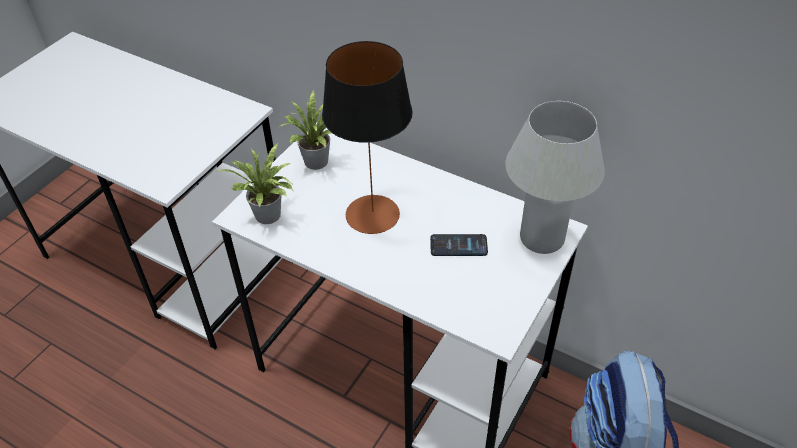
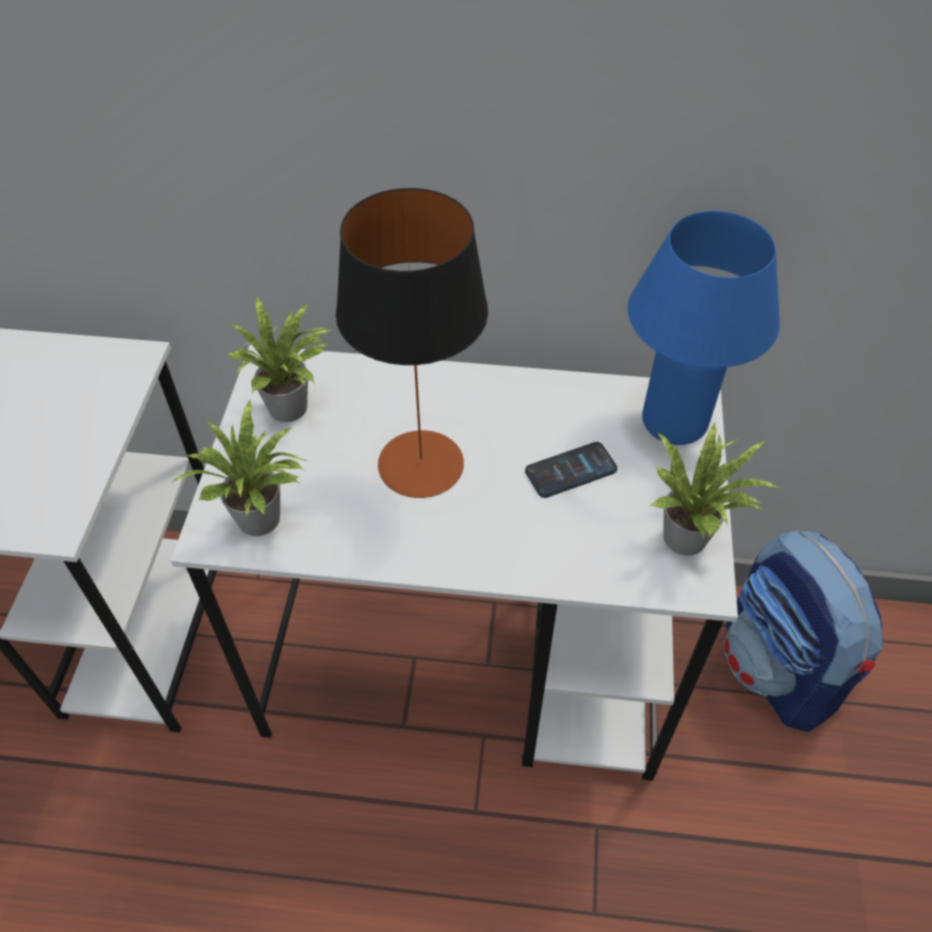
camera: 25 degrees left, 5 degrees up
white table lamp [505,101,605,254] -> blue table lamp [628,211,780,445]
none -> potted plant [650,422,779,556]

